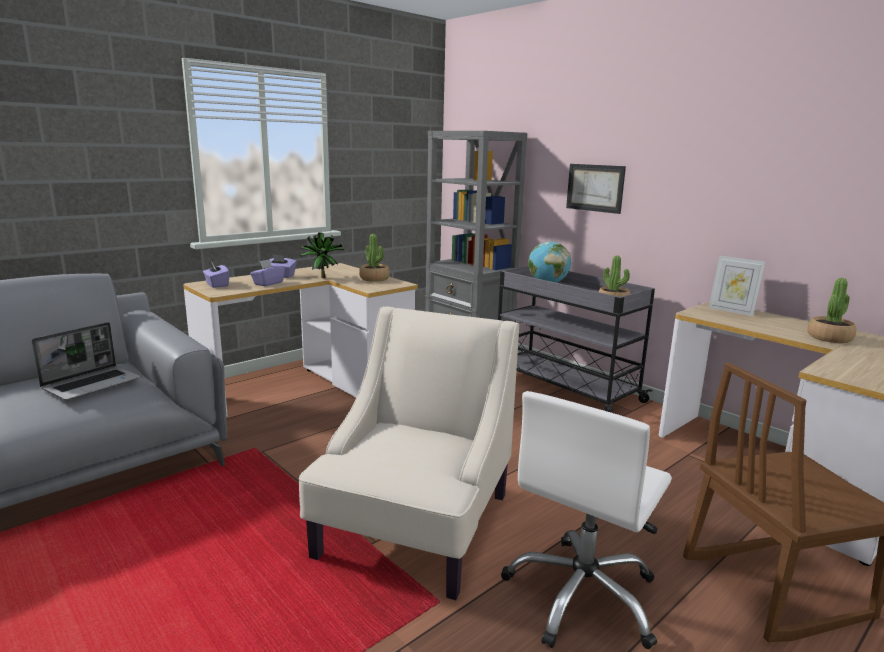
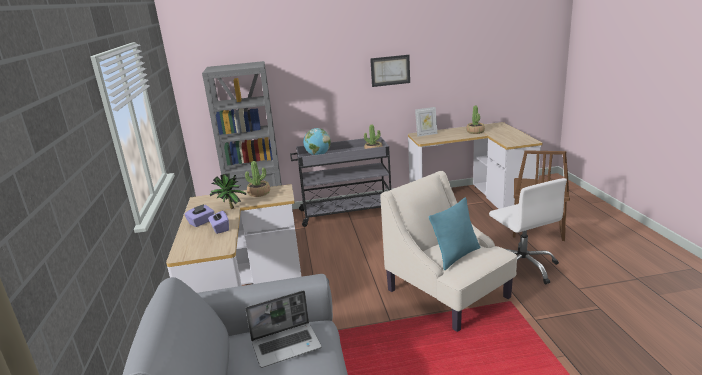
camera: 55 degrees left, 5 degrees up
laptop [32,322,141,400] -> laptop turned 90 degrees clockwise [245,290,322,368]
purple tissue box [203,263,230,288] -> none
picture [566,164,626,214] -> picture moved to [370,55,410,87]
none -> turquoise pillow [429,197,480,270]

